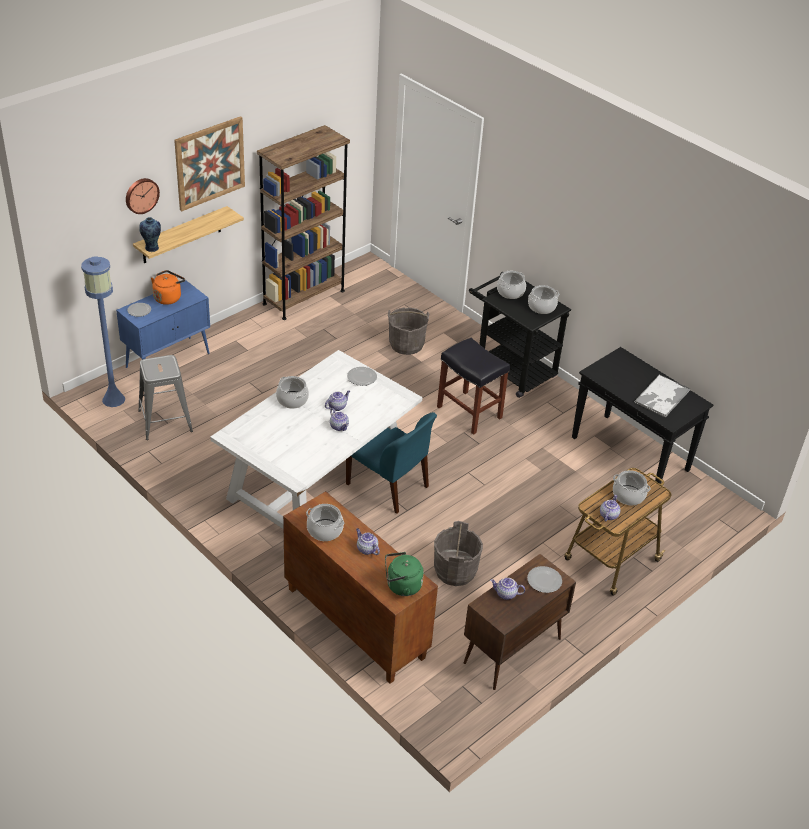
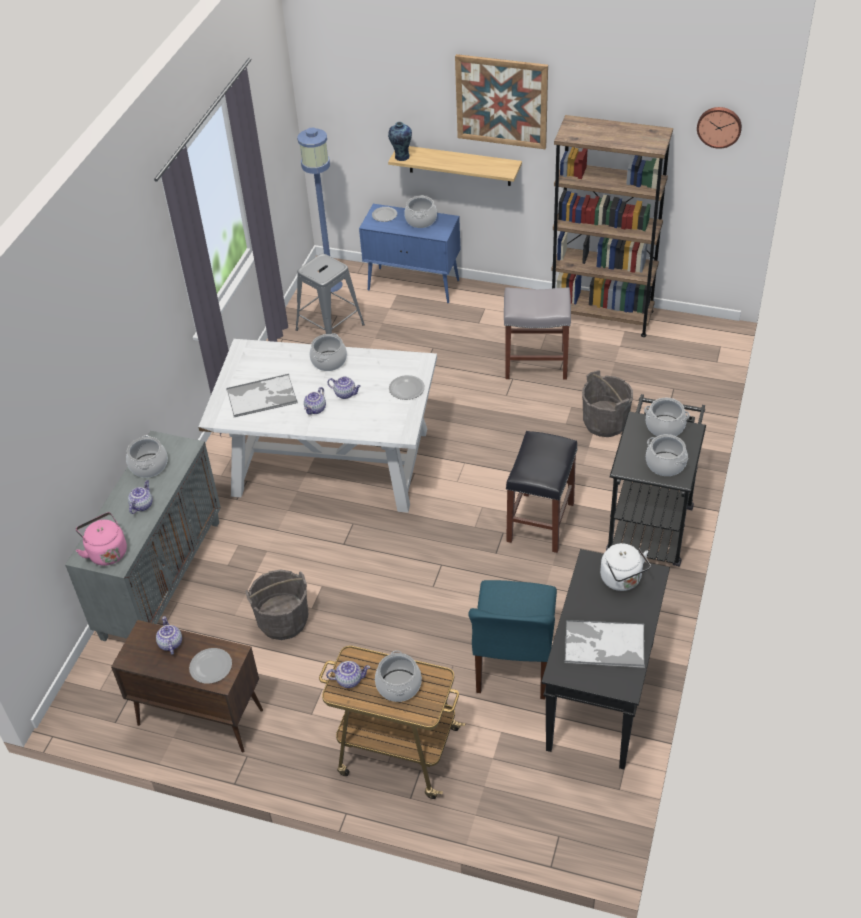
camera: 65 degrees right, 5 degrees up
wall clock [126,178,160,214] -> wall clock moved to [697,107,742,149]
orange kettle [151,270,185,305] -> cooking pot [404,195,437,228]
brown cabinet [283,491,438,684] -> grey cabinet [65,431,221,641]
blue chair [346,412,437,514] -> blue chair moved to [468,580,557,699]
green kettle [385,552,424,596] -> pink kettle [76,512,127,566]
none -> tray [226,374,298,417]
none -> grey stool [504,287,571,380]
none -> white kettle [600,543,651,591]

